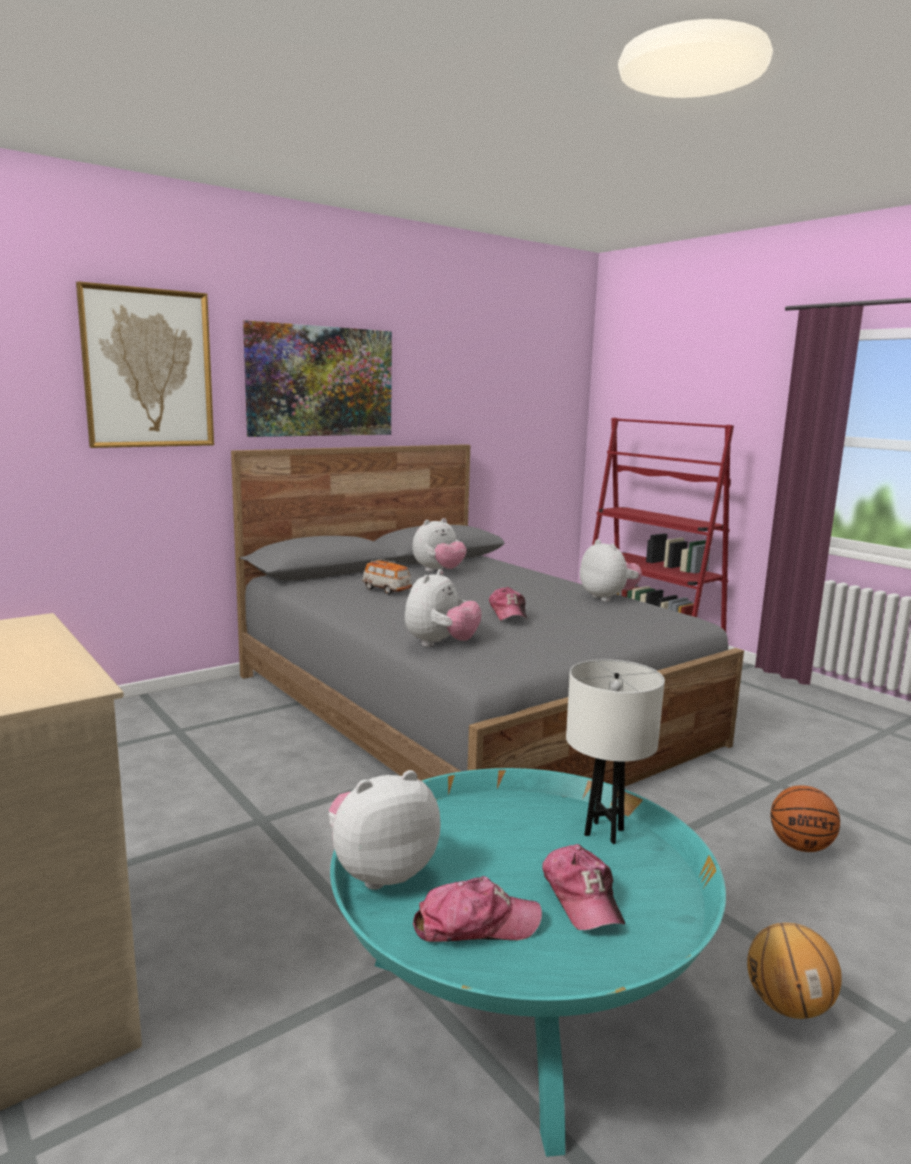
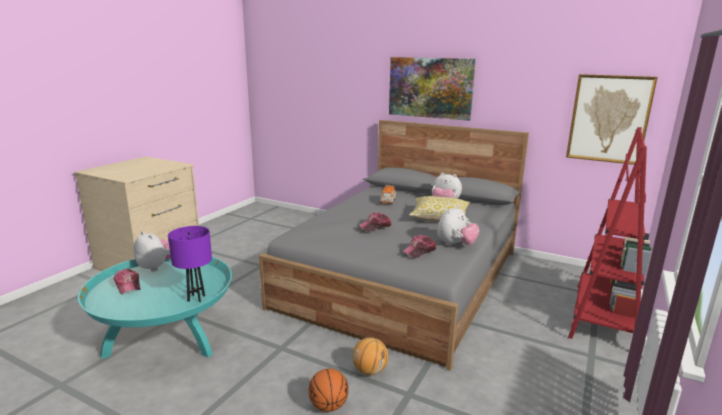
camera: 65 degrees right, 5 degrees up
picture [76,281,214,448] -> picture moved to [566,74,658,165]
plush toy [405,569,482,647] -> none
cap [542,844,625,930] -> cap moved to [402,235,437,258]
white table lamp [566,659,665,844] -> purple table lamp [168,226,212,302]
basketball [747,923,842,1019] -> basketball moved to [352,337,389,375]
none -> pillow [409,196,470,222]

